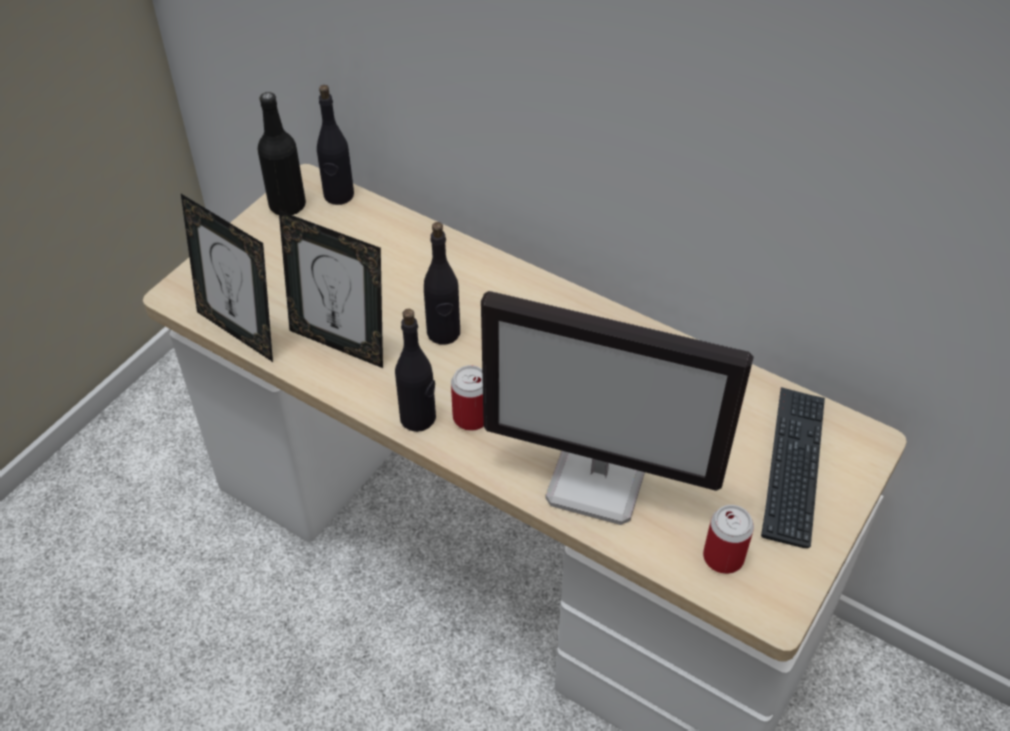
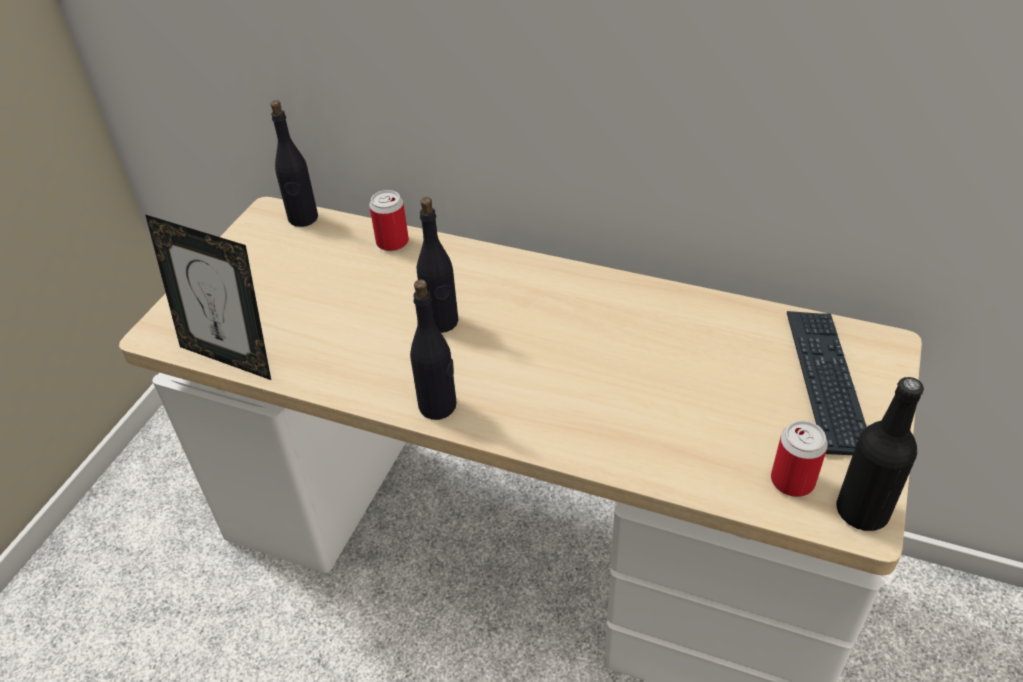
camera: 10 degrees left, 5 degrees down
black bottle [258,92,306,215] -> black bottle moved to [836,377,924,531]
picture frame [279,211,383,368] -> none
can [451,365,484,431] -> can moved to [369,190,409,251]
monitor [481,291,754,525] -> none

